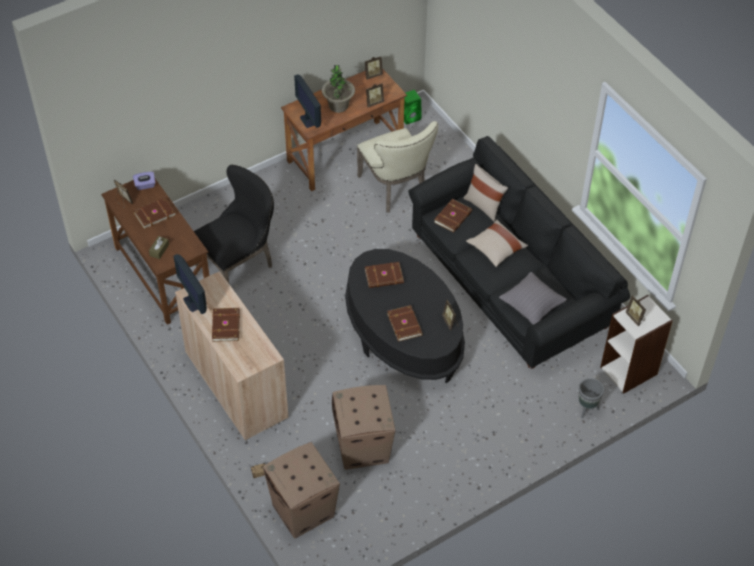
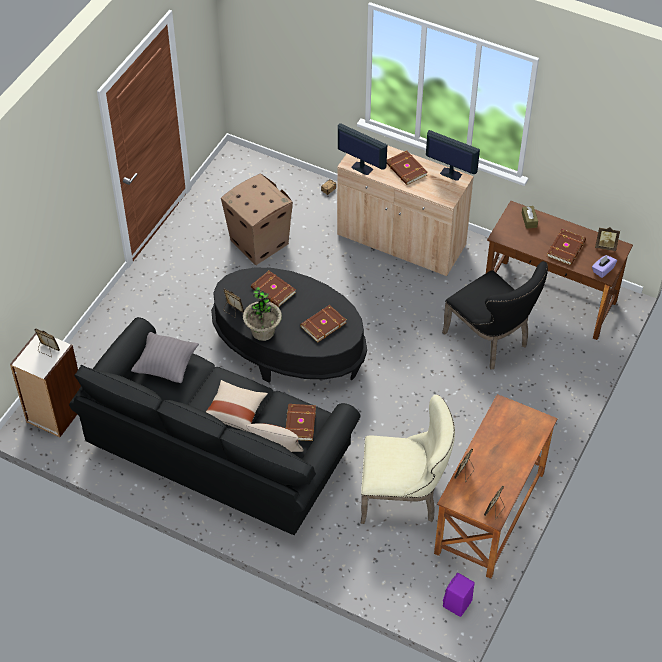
camera: 150 degrees right, 0 degrees up
black chair [194,165,274,283] -> black chair turned 60 degrees counterclockwise [442,261,548,370]
cardboard box [263,442,340,539] -> none
monitor [294,74,321,128] -> monitor moved to [338,123,387,175]
potted plant [322,65,355,113] -> potted plant moved to [243,287,282,341]
beige chair [357,121,438,213] -> beige chair turned 150 degrees clockwise [361,395,455,524]
green speaker [404,90,421,125] -> purple speaker [443,573,475,617]
grey planter [579,378,604,418] -> none

